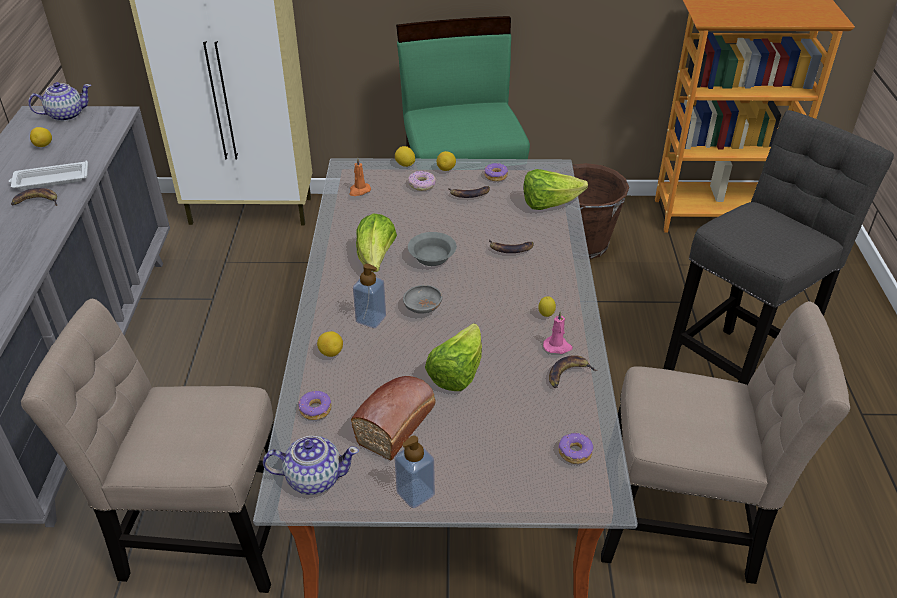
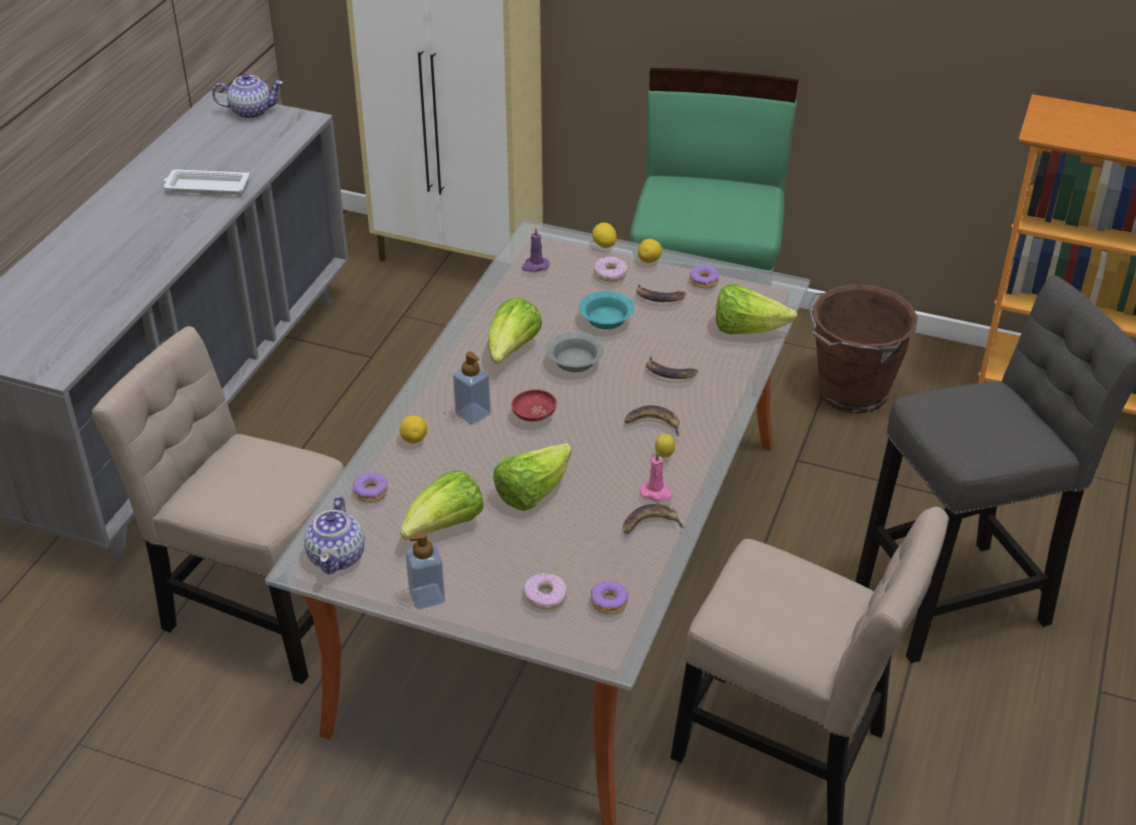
camera: 20 degrees right, 0 degrees up
banana [11,188,58,206] -> banana moved to [624,406,679,436]
lemon [30,127,52,147] -> none
teapot [263,436,359,495] -> teapot turned 75 degrees clockwise [304,496,365,574]
orange candle [349,158,371,196] -> purple candle [522,227,550,272]
bread [351,376,436,460] -> lettuce [400,470,484,540]
grey bowl [403,285,442,314] -> red bowl [511,389,557,422]
none -> donut [523,573,567,610]
none -> turquoise bowl [579,291,634,330]

